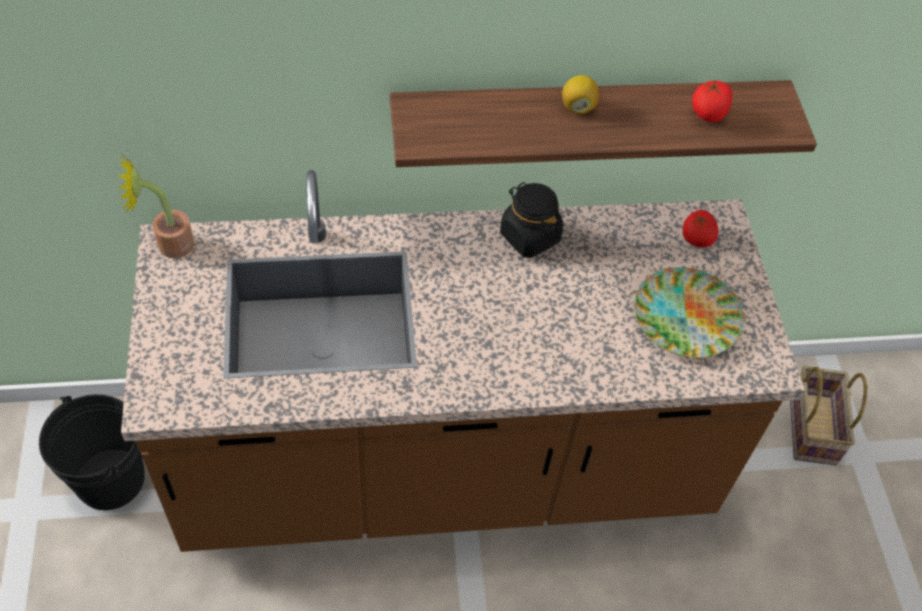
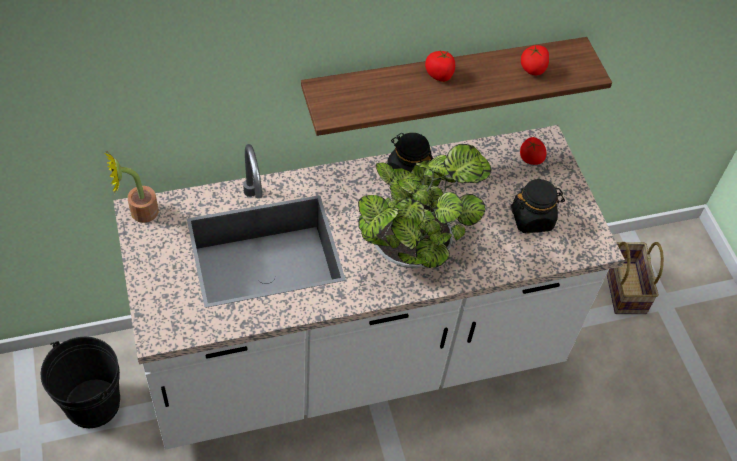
camera: 10 degrees left, 0 degrees up
brown counter [121,170,805,552] -> white counter [113,125,625,449]
lemon [562,75,599,114] -> tomato [425,50,455,82]
plate [634,267,744,358] -> black jar [511,179,565,233]
none -> potted plant [358,144,491,268]

